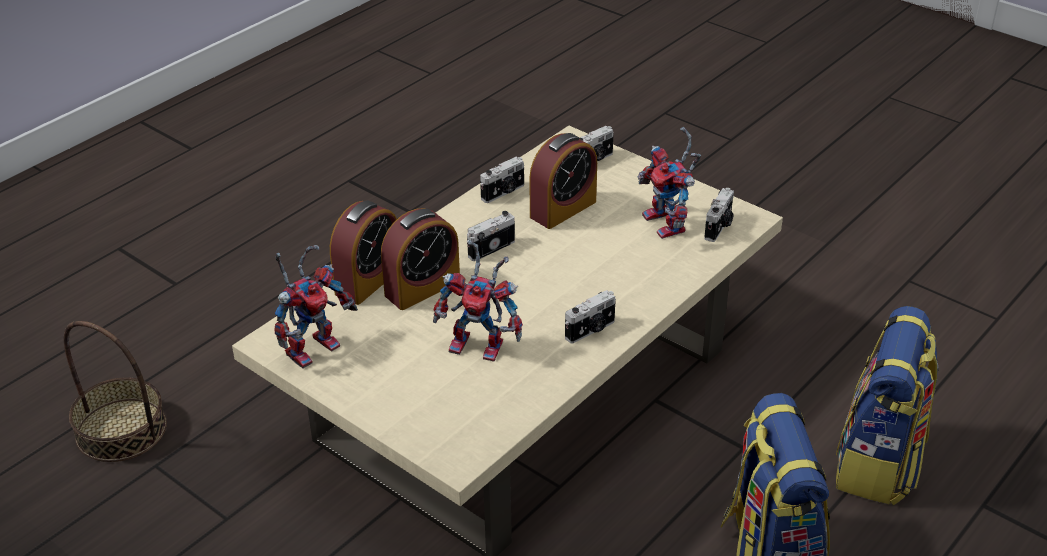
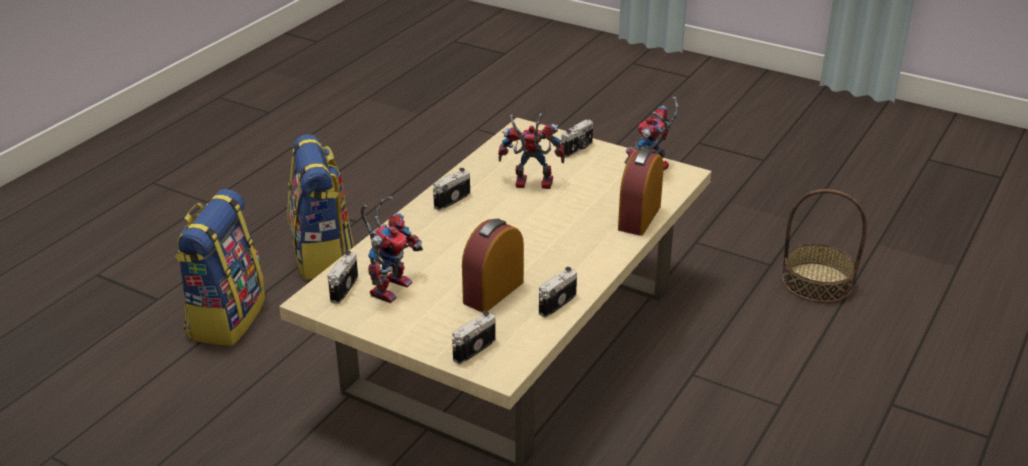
camera: 170 degrees right, 5 degrees down
alarm clock [381,208,460,310] -> none
camera [467,211,515,261] -> camera moved to [561,120,593,158]
toy robot [638,127,701,239] -> toy robot turned 60 degrees clockwise [360,197,423,303]

